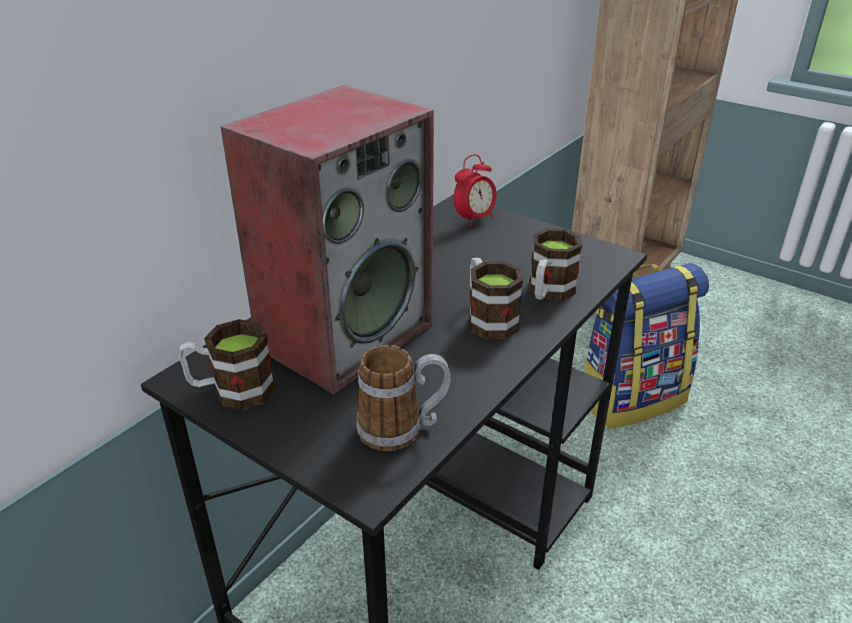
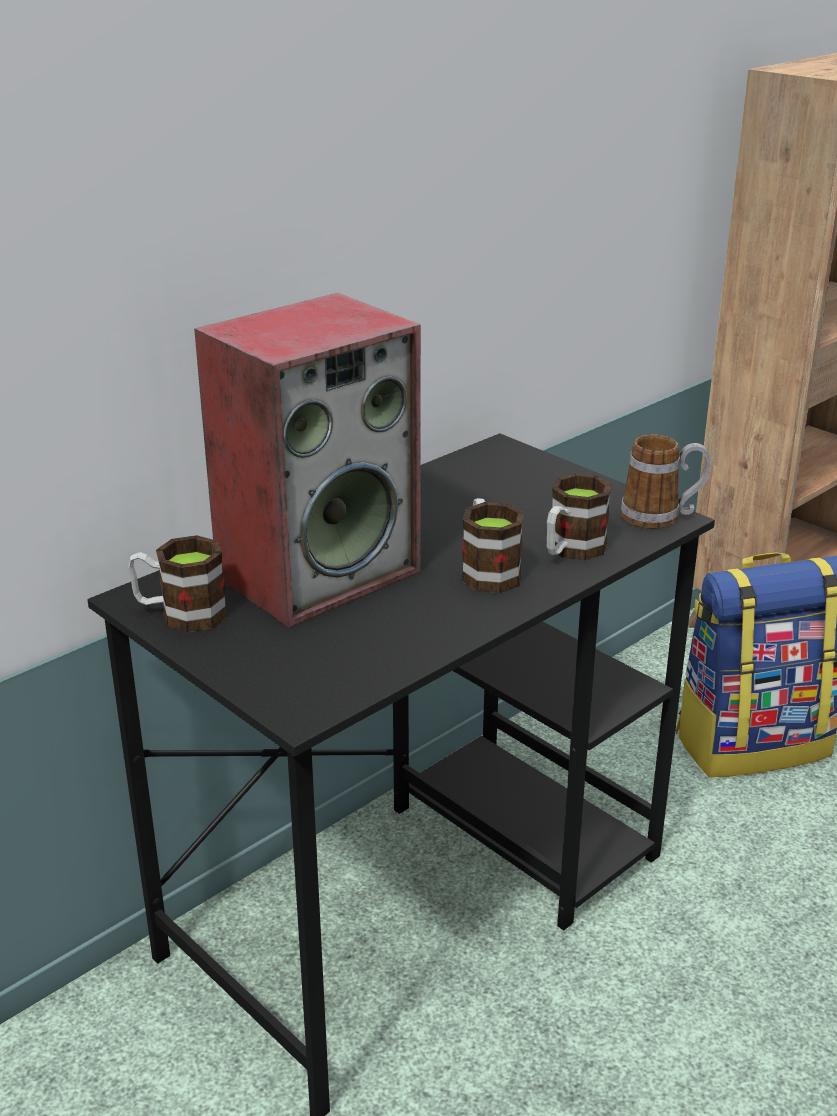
camera: 10 degrees right, 5 degrees down
mug [356,345,450,451] -> mug moved to [621,434,711,529]
alarm clock [454,154,497,227] -> none

